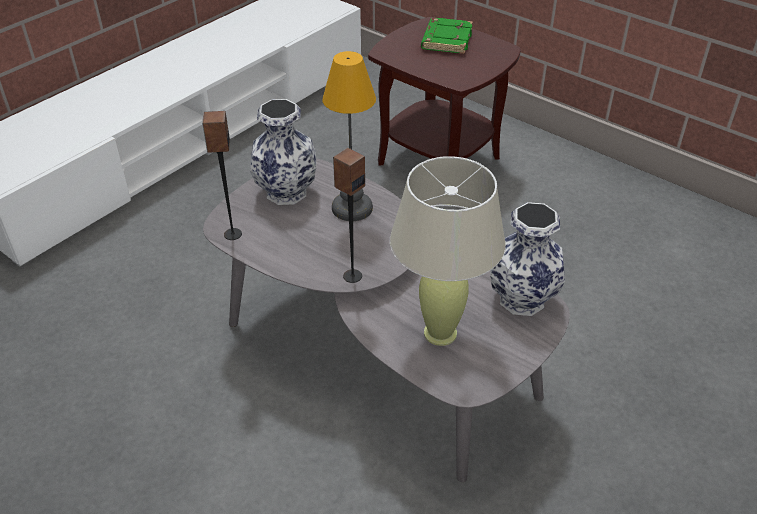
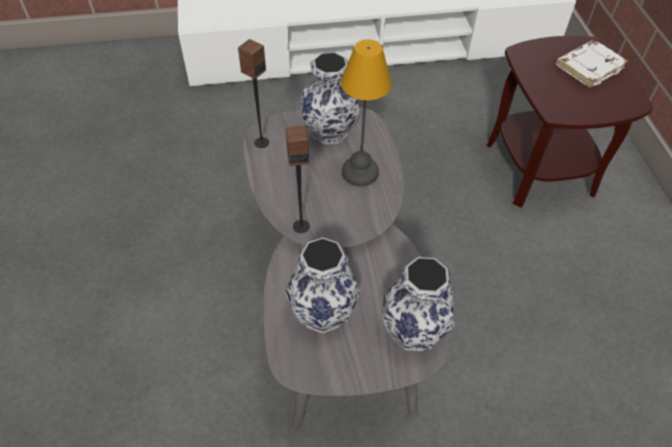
camera: 40 degrees right, 10 degrees up
beige table lamp [390,156,506,346] -> vase [285,237,361,333]
green book [421,18,473,54] -> white book [556,40,628,88]

